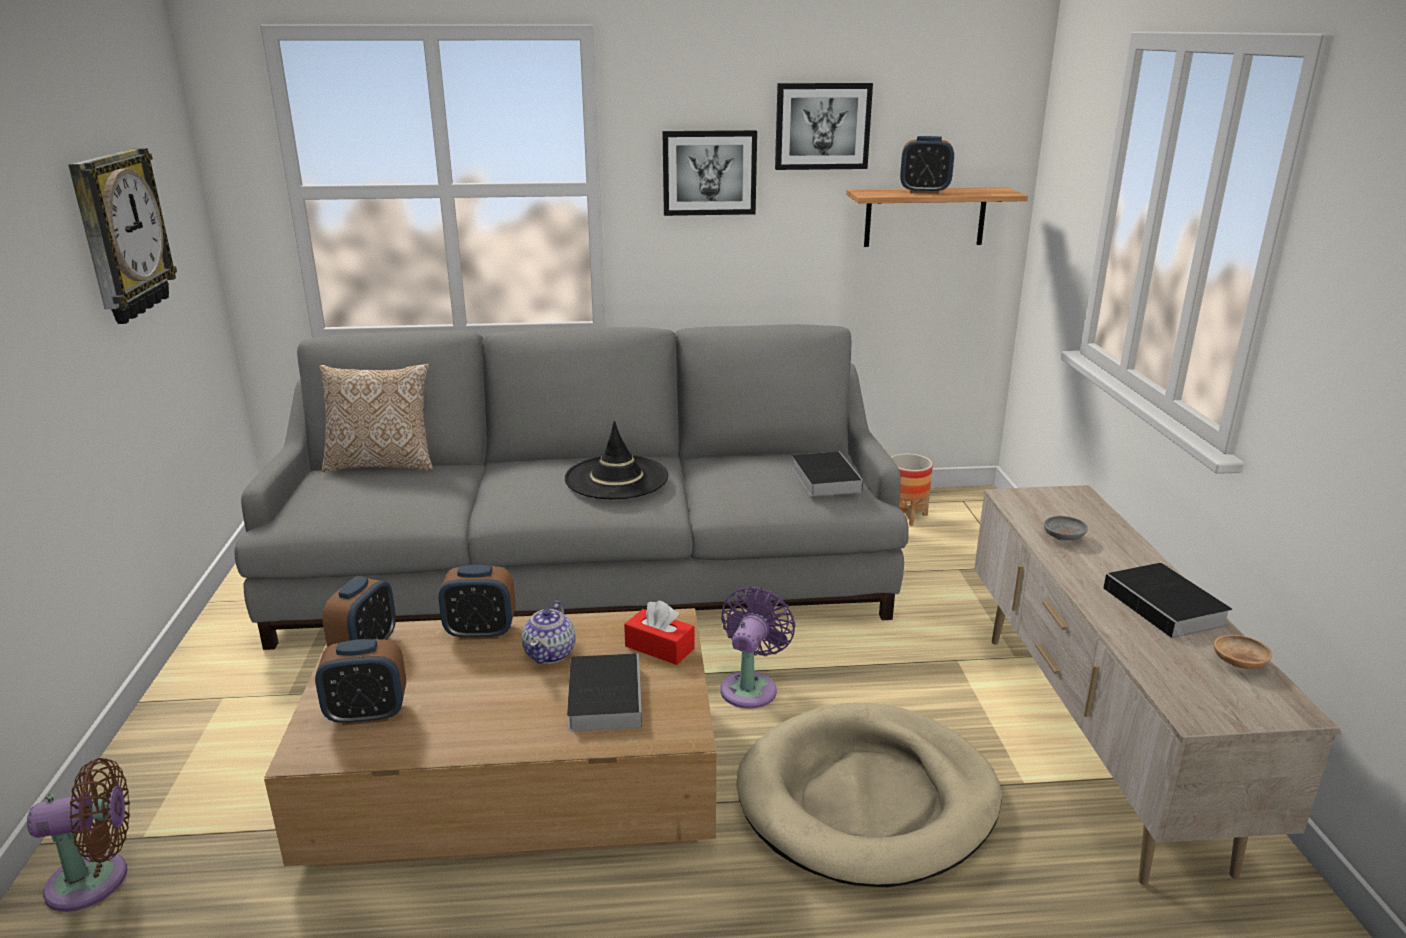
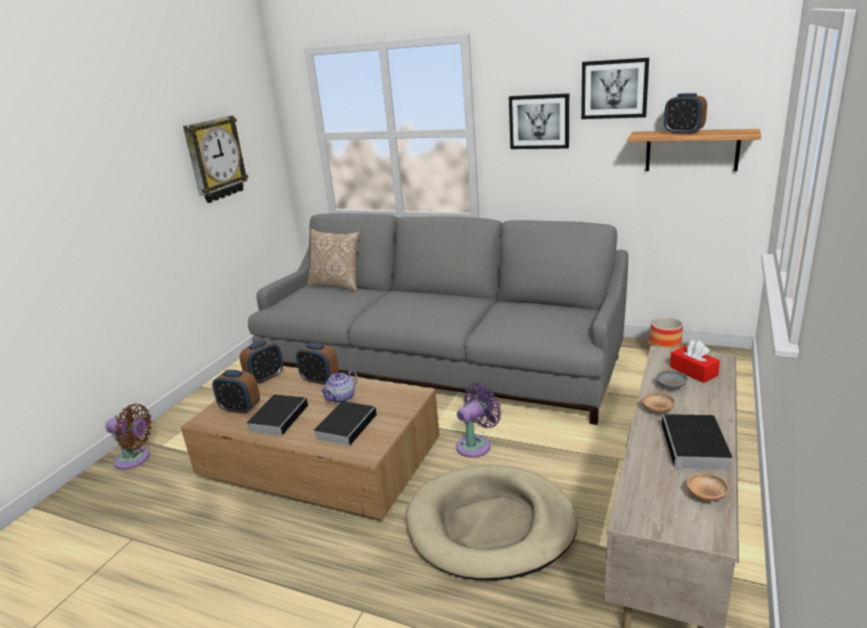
camera: 30 degrees right, 0 degrees up
black hat [565,421,669,499] -> none
red tissue box [624,600,694,665] -> red tissue box moved to [670,340,720,383]
book [792,452,863,497] -> book moved to [247,394,310,436]
none -> brown bowl [642,393,675,413]

